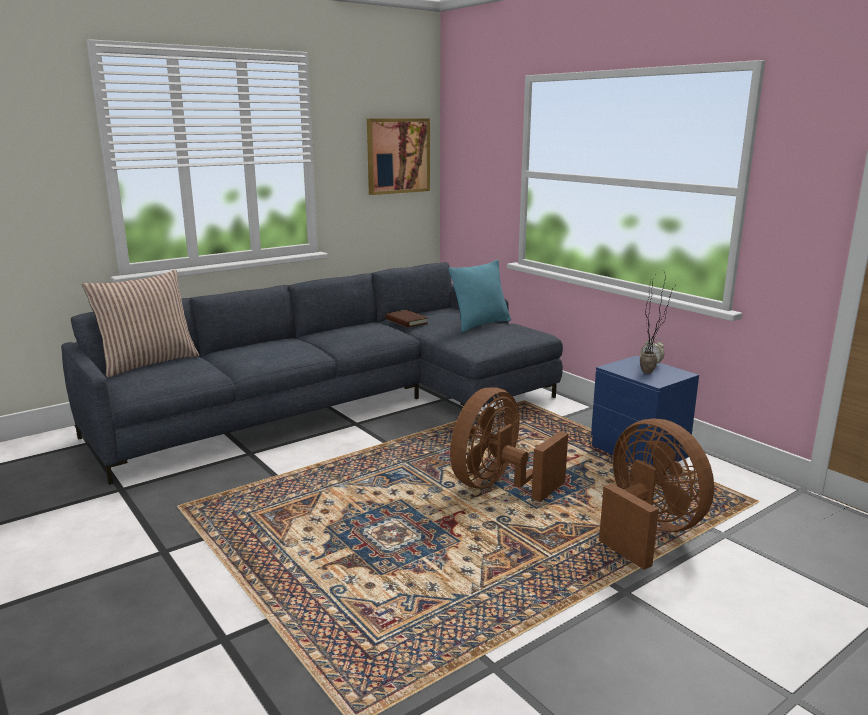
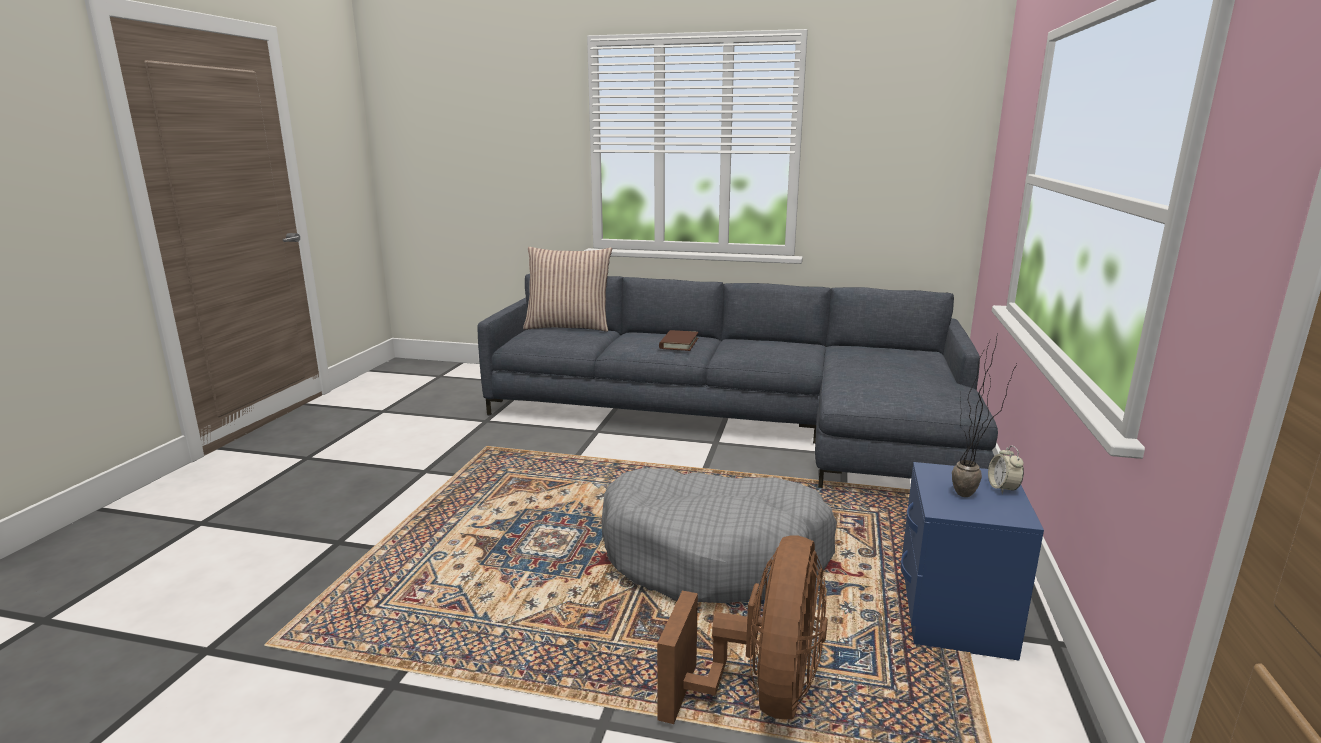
camera: 50 degrees right, 0 degrees up
picture [367,119,430,195] -> none
brown book [385,310,428,327] -> brown book moved to [659,330,699,351]
turquoise pillow [449,260,511,332] -> none
brown fan [450,387,568,502] -> grey dog bed [601,468,837,603]

